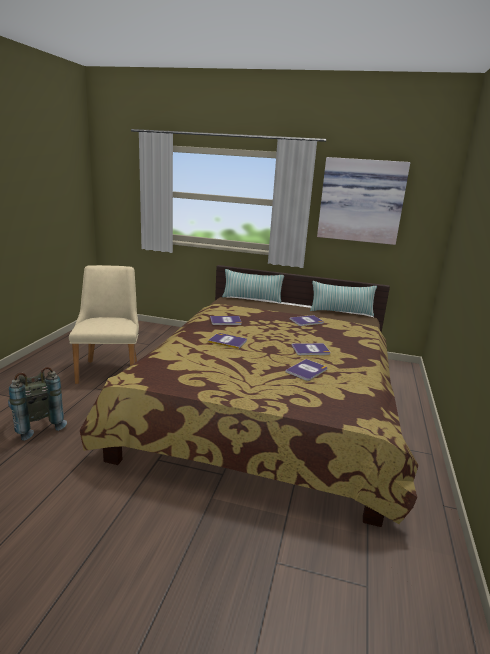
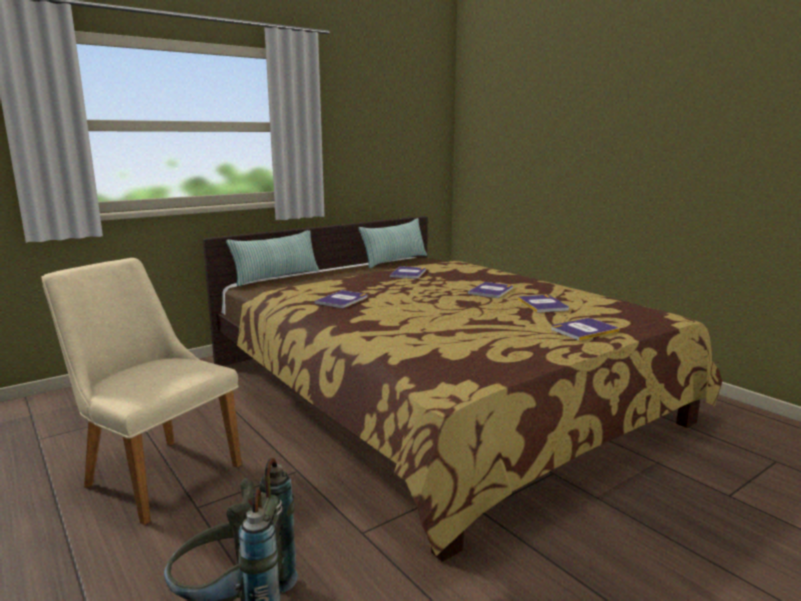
camera: 50 degrees left, 5 degrees down
book [208,333,247,349] -> book moved to [551,318,620,341]
picture [317,157,410,245] -> none

